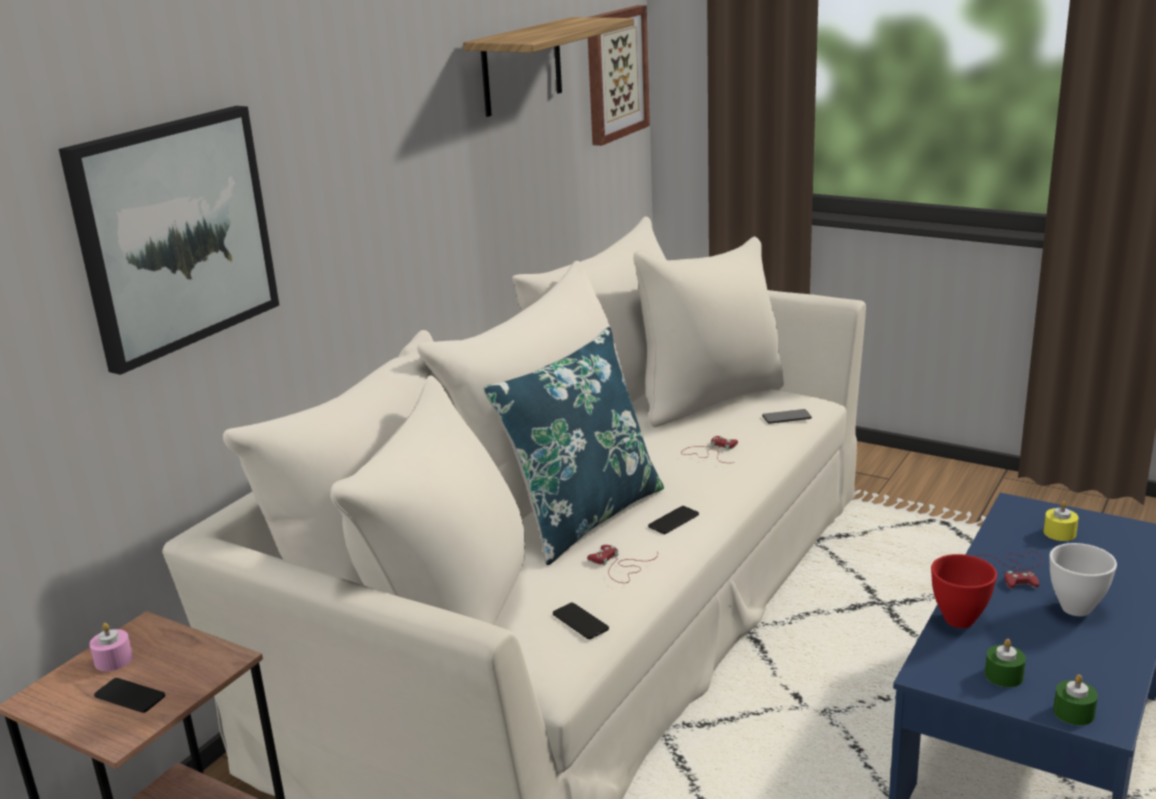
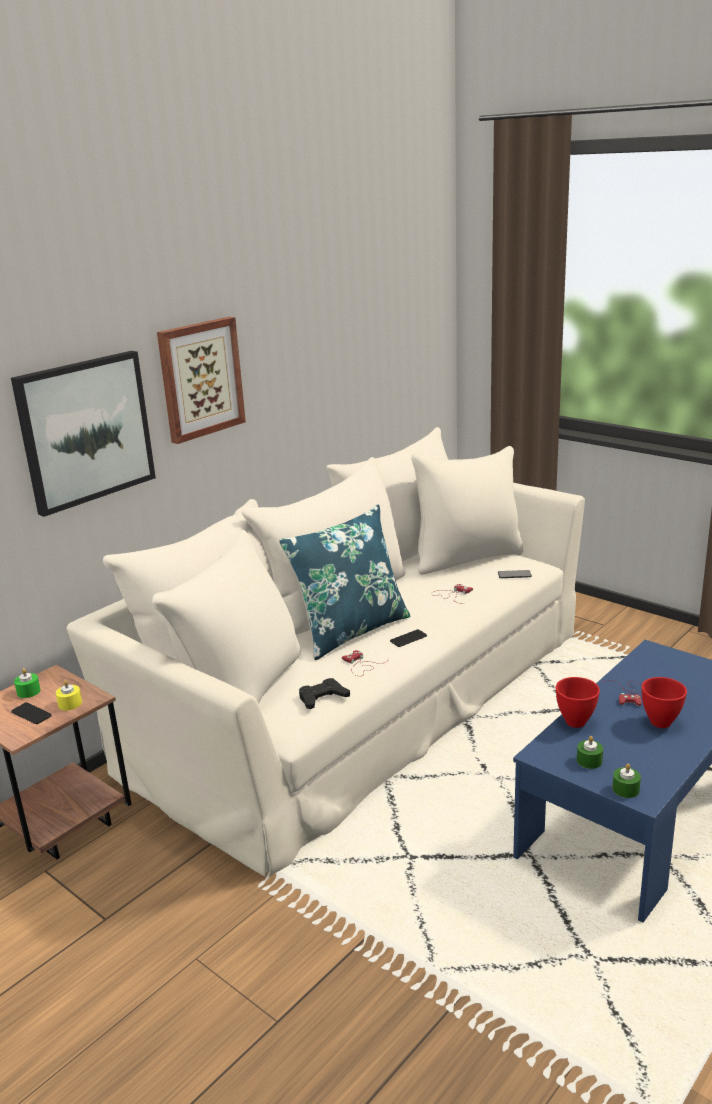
camera: 10 degrees right, 0 degrees up
pink candle [89,623,133,671] -> green candle [14,668,41,698]
shelf [463,17,634,117] -> none
phone [553,603,609,639] -> black game controller [299,678,350,709]
picture [588,5,650,146] -> picture moved to [157,317,246,444]
yellow candle [1044,501,1079,541] -> yellow candle moved to [56,680,82,710]
white bowl [1049,543,1117,616] -> red bowl [641,677,687,728]

